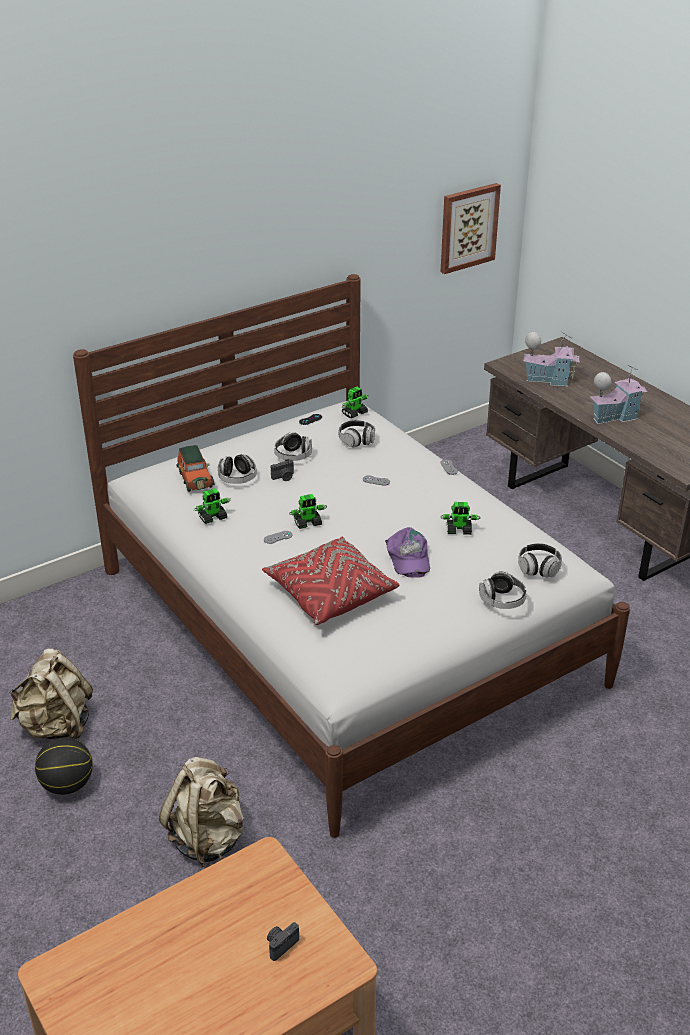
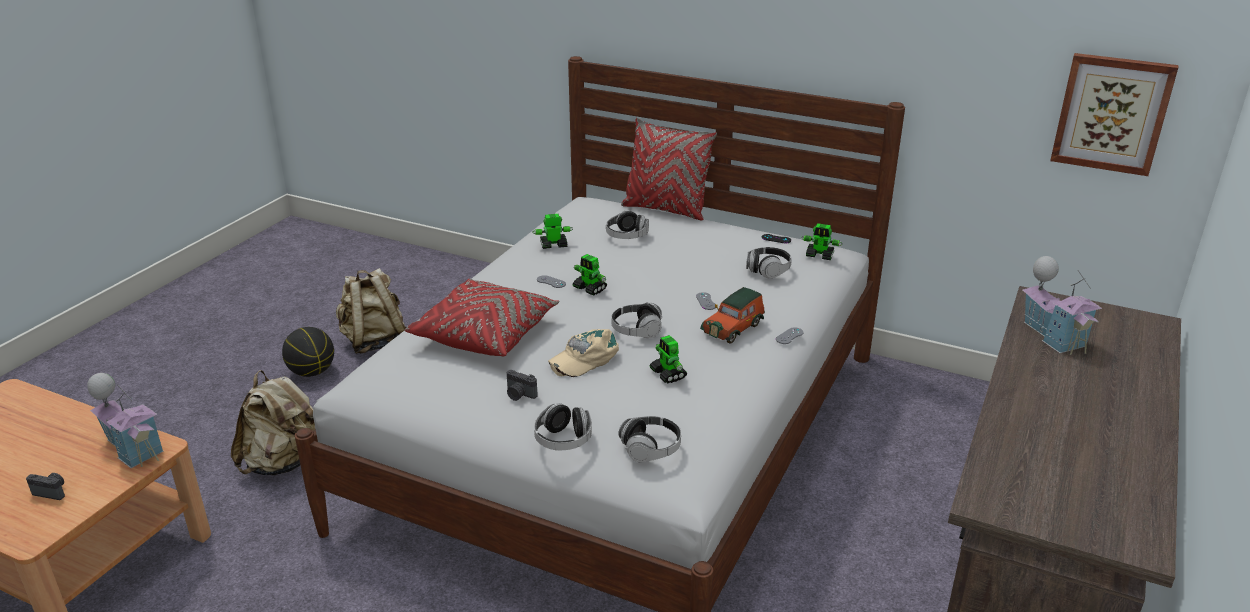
camera: 60 degrees right, 5 degrees down
toy car [177,445,215,492] -> toy car moved to [700,287,765,344]
toy robot [194,488,231,524] -> toy robot turned 135 degrees clockwise [532,214,573,249]
camera [271,459,294,481] -> camera moved to [507,370,538,401]
headphones [274,432,312,461] -> headphones moved to [611,302,662,338]
purple cap [385,527,430,578] -> beige cap [548,329,619,377]
toy house [590,365,647,424] -> toy house moved to [87,373,163,468]
none -> red pillow [621,118,717,220]

